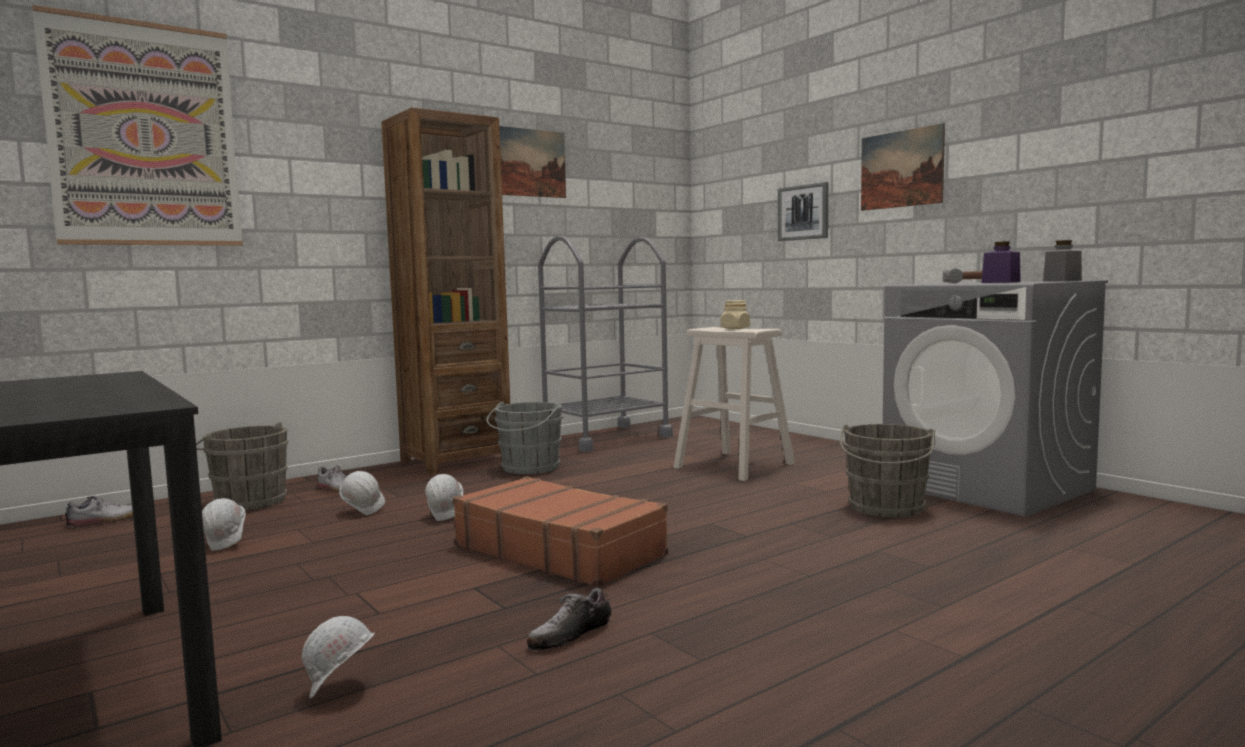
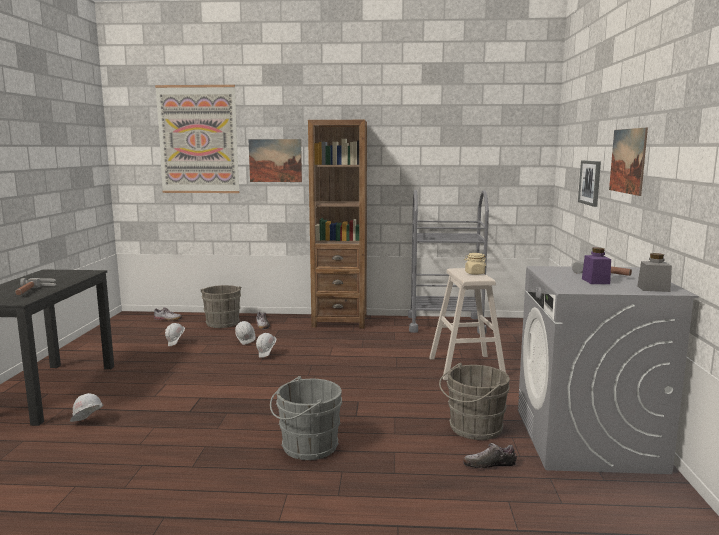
camera: 40 degrees right, 5 degrees up
brown suitcase [453,476,668,588] -> none
grey bucket [486,402,563,474] -> grey bucket moved to [270,376,342,460]
picture [499,126,566,198] -> picture moved to [248,139,302,182]
shoe [527,588,612,650] -> shoe moved to [463,443,517,468]
none -> hammer [15,278,56,295]

